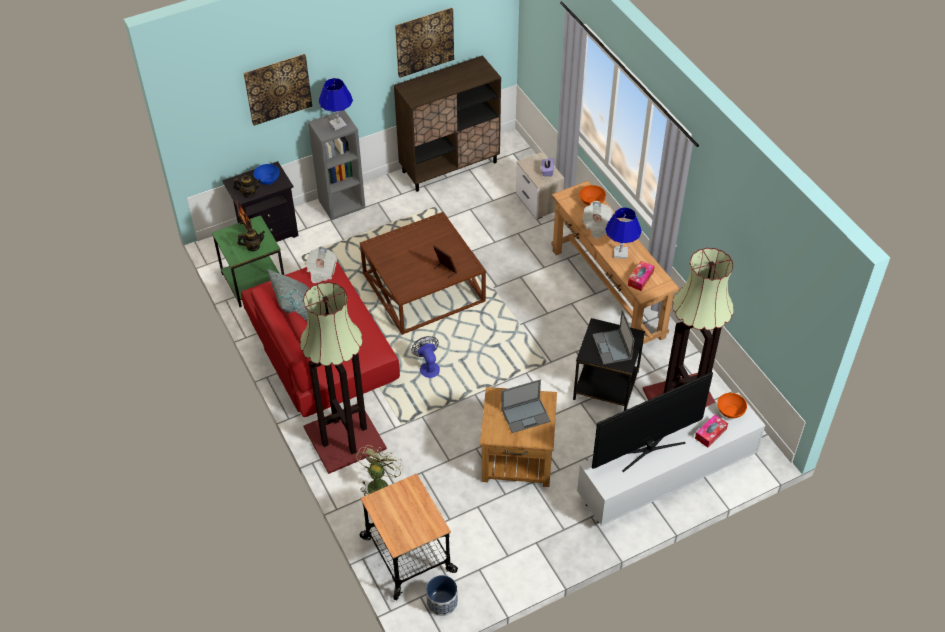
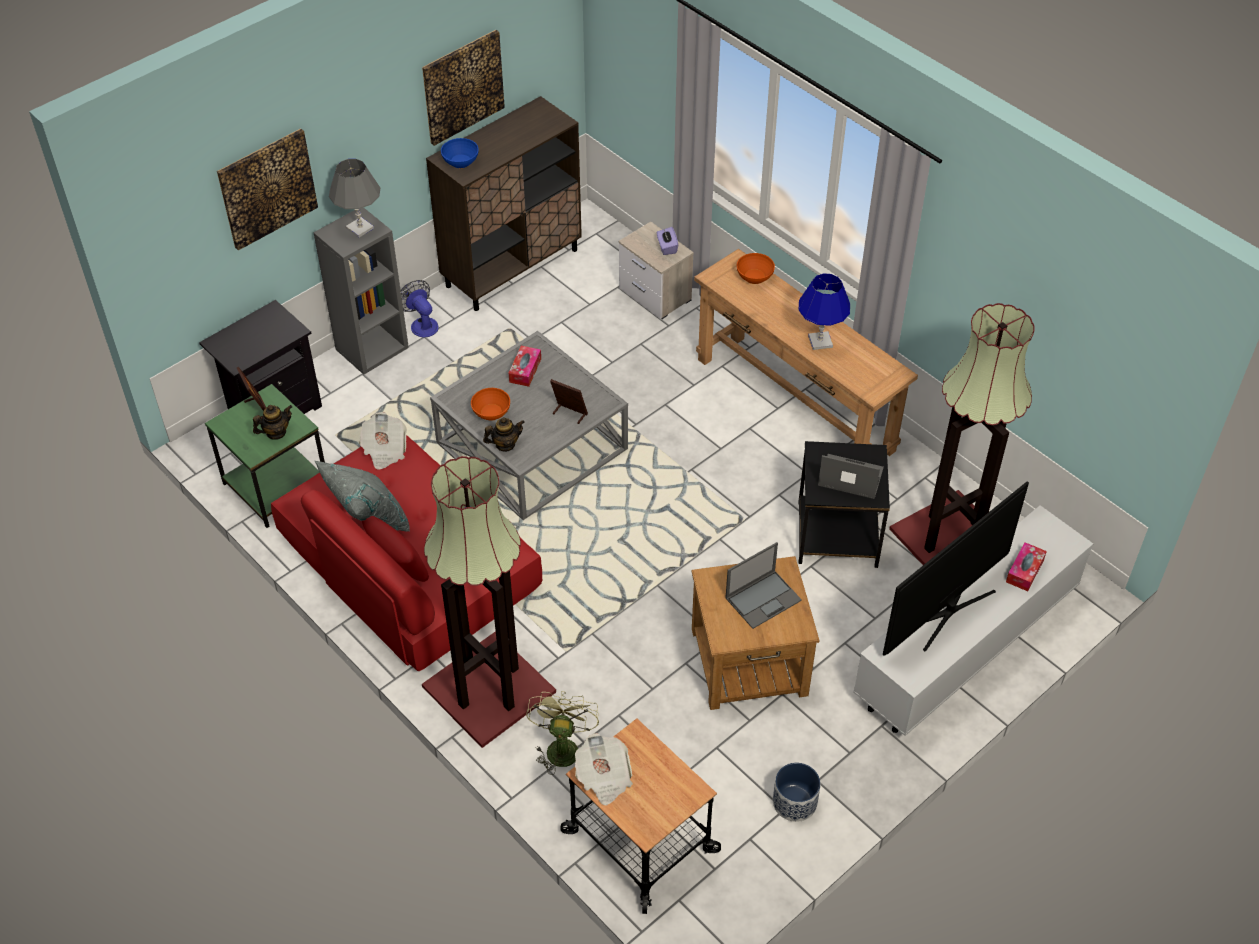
camera: 15 degrees left, 0 degrees up
teapot [233,175,261,198] -> teapot moved to [483,417,525,452]
blue bowl [254,164,279,185] -> blue bowl moved to [441,138,479,168]
blue table lamp [319,78,353,130] -> grey table lamp [329,159,380,238]
brown coffee table [360,212,486,335] -> grey coffee table [430,331,628,520]
fan [411,336,440,378] -> fan moved to [401,280,439,338]
planter [426,575,458,616] -> planter moved to [773,763,821,822]
newspaper [582,201,614,239] -> newspaper moved to [575,733,633,806]
laptop [592,310,635,365] -> laptop turned 135 degrees clockwise [818,454,884,499]
tissue box [628,261,654,291] -> tissue box moved to [509,346,541,387]
orange bowl [717,393,747,418] -> orange bowl moved to [471,388,510,421]

